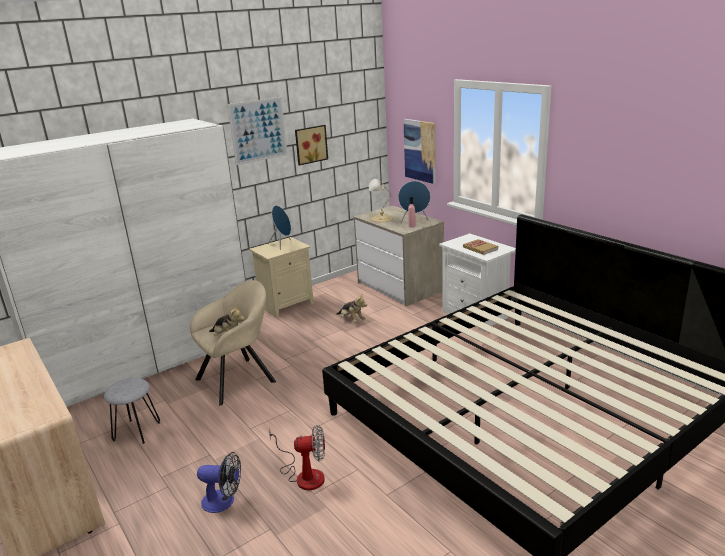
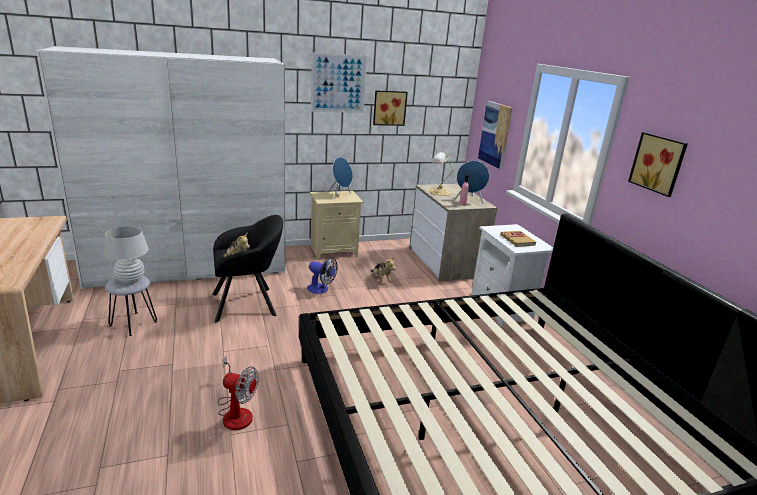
camera: 15 degrees right, 0 degrees up
beige armchair [190,280,276,405] -> black armchair [213,215,283,323]
fan [197,452,241,513] -> fan moved to [307,257,338,294]
none -> white table lamp [104,226,149,284]
none -> picture [628,132,688,197]

